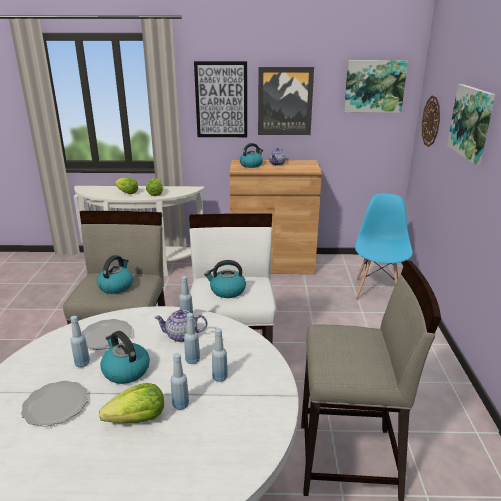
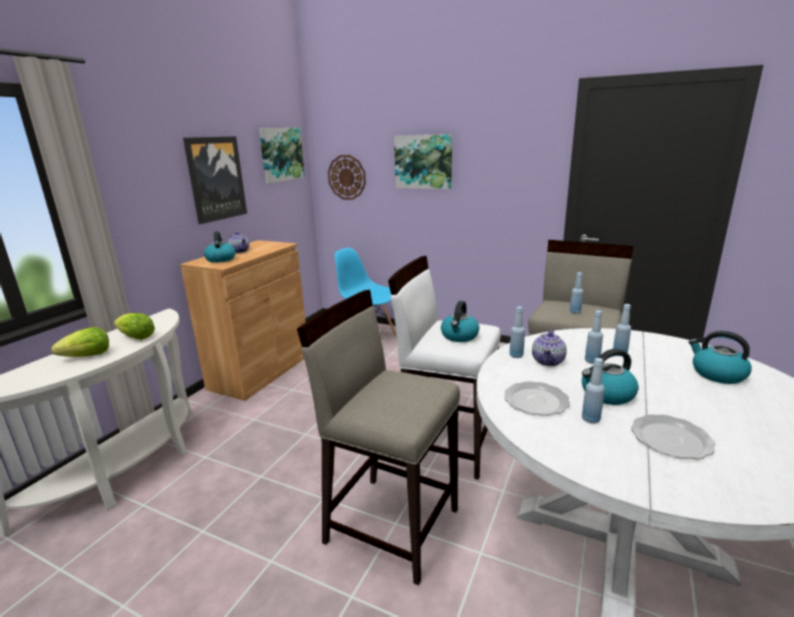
camera: 65 degrees left, 5 degrees down
kettle [97,255,133,294] -> kettle moved to [689,331,752,384]
lettuce [99,383,164,424] -> none
blue bottle [171,353,189,410] -> blue bottle moved to [570,272,583,314]
picture [194,61,247,137] -> none

